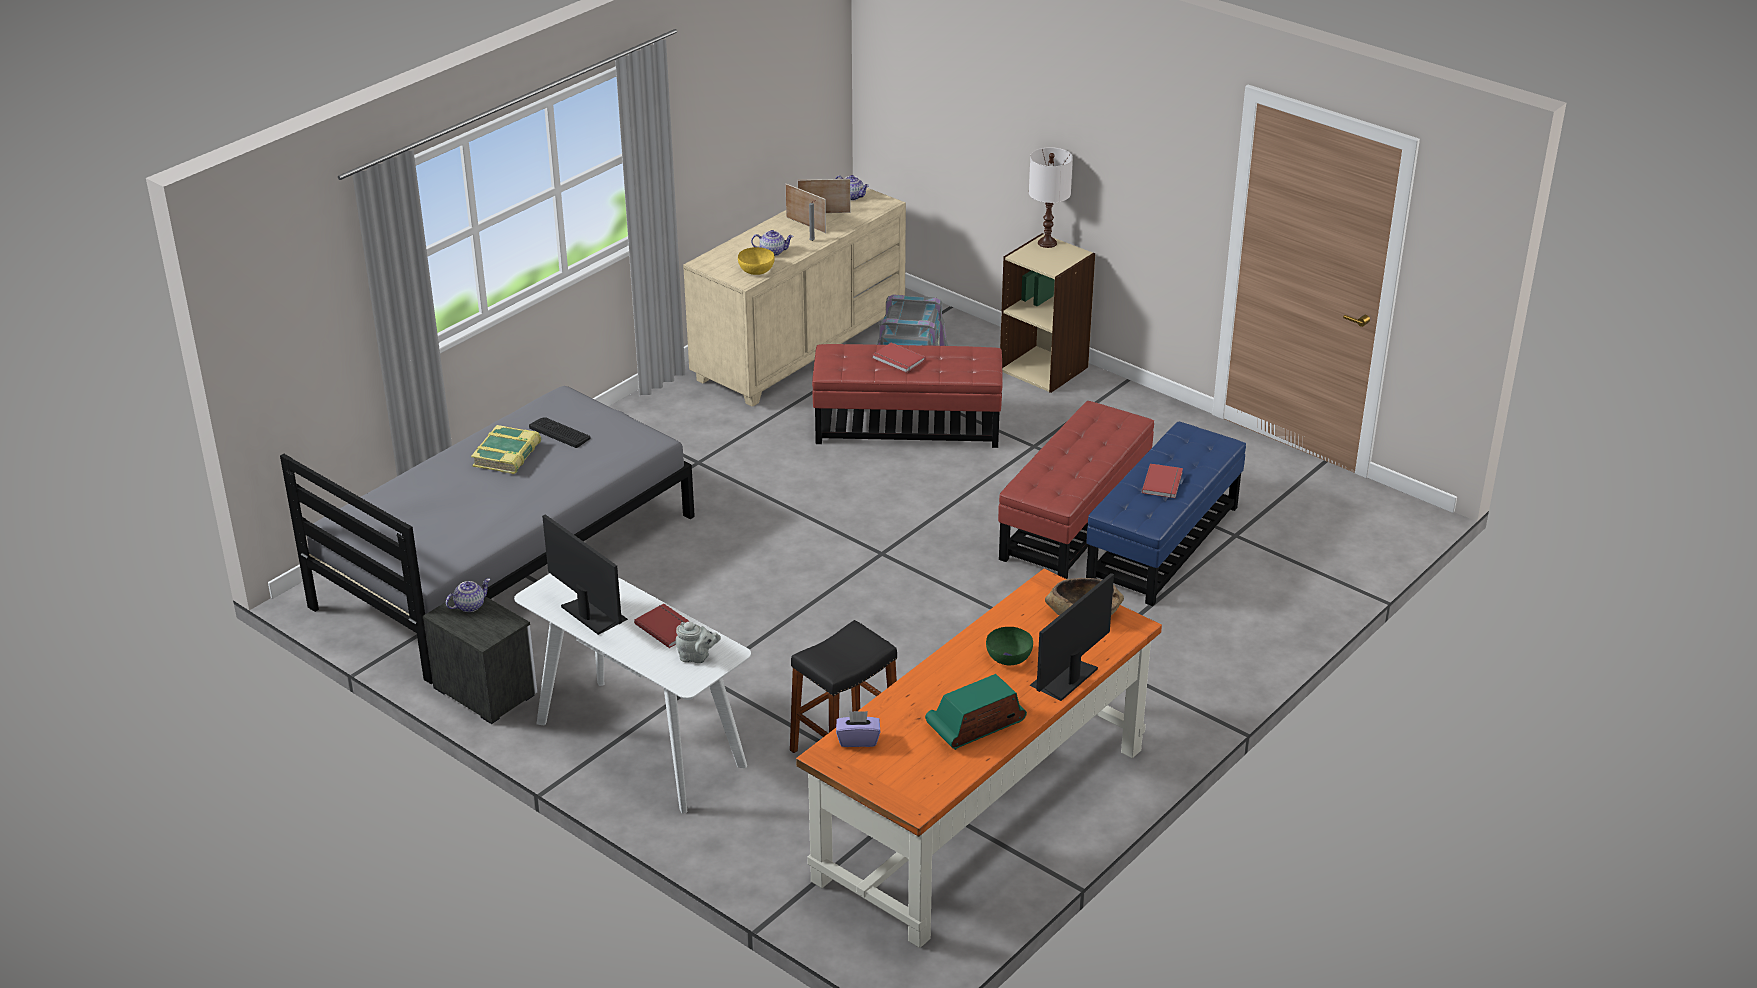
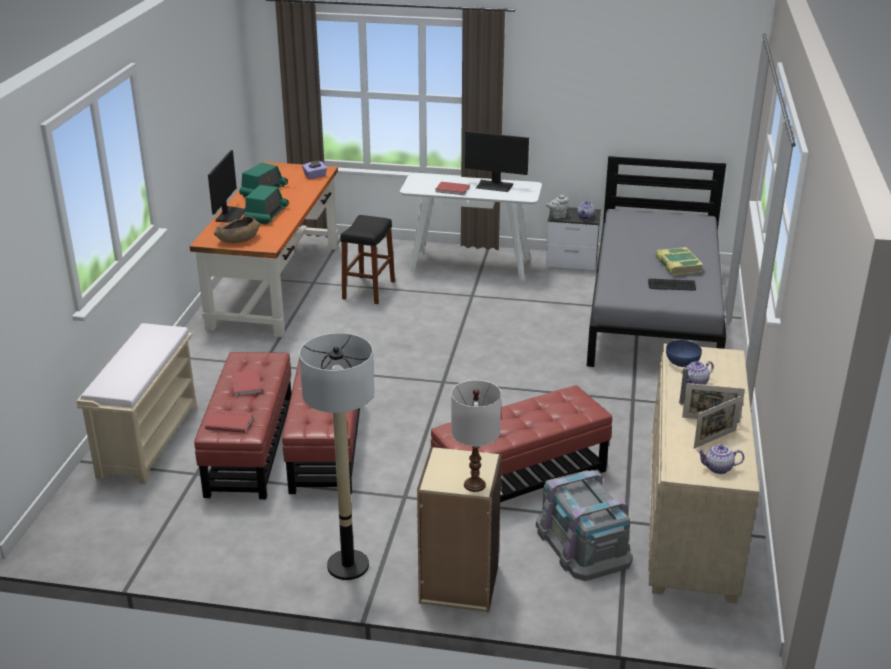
camera: 150 degrees right, 5 degrees down
grey teapot [676,621,721,663] -> grey teapot moved to [546,195,569,219]
yellow bowl [738,247,775,275] -> blue bowl [666,340,702,367]
red book [872,342,926,373] -> red book moved to [205,410,254,433]
green bowl [986,627,1033,665] -> radio [244,185,289,224]
blue ottoman [1086,422,1246,606] -> red ottoman [194,352,291,499]
none -> beige bench [77,323,197,484]
none -> floor lamp [299,333,374,580]

